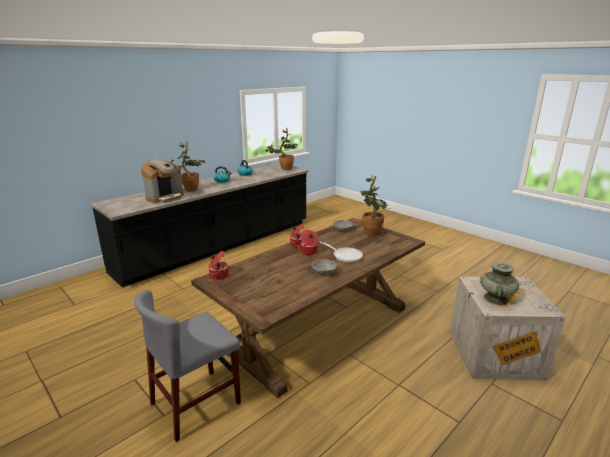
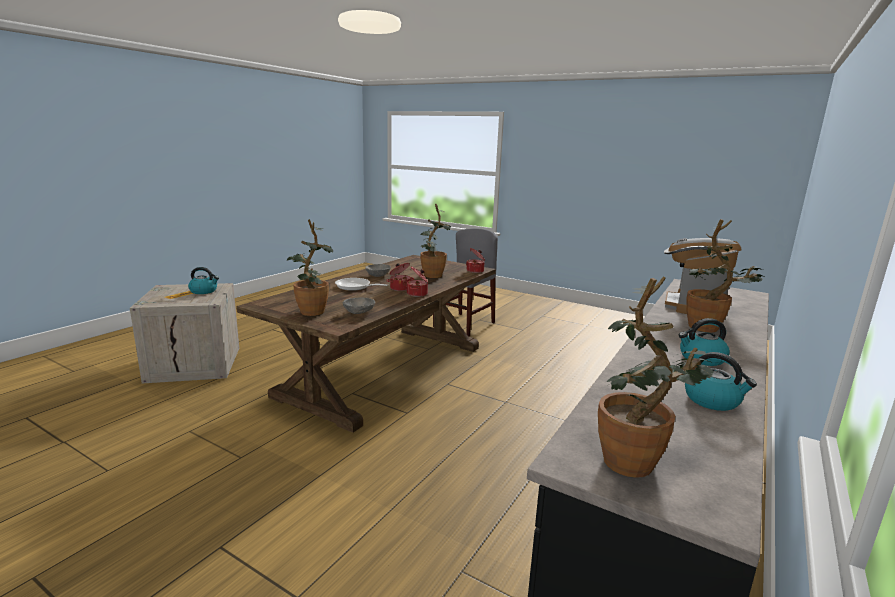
camera: 165 degrees right, 5 degrees down
turquoise vase [480,262,519,305] -> kettle [188,267,219,294]
none -> potted plant [420,204,451,278]

